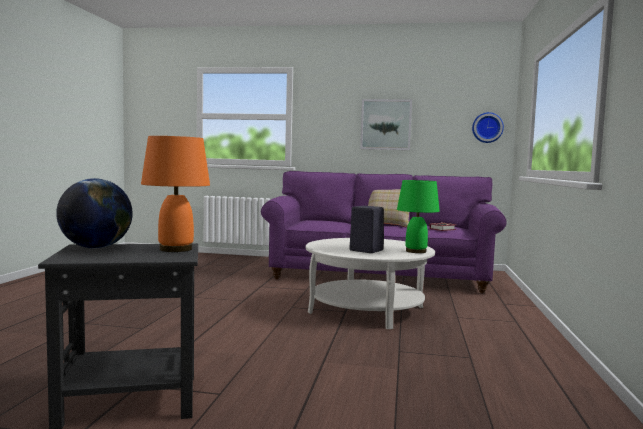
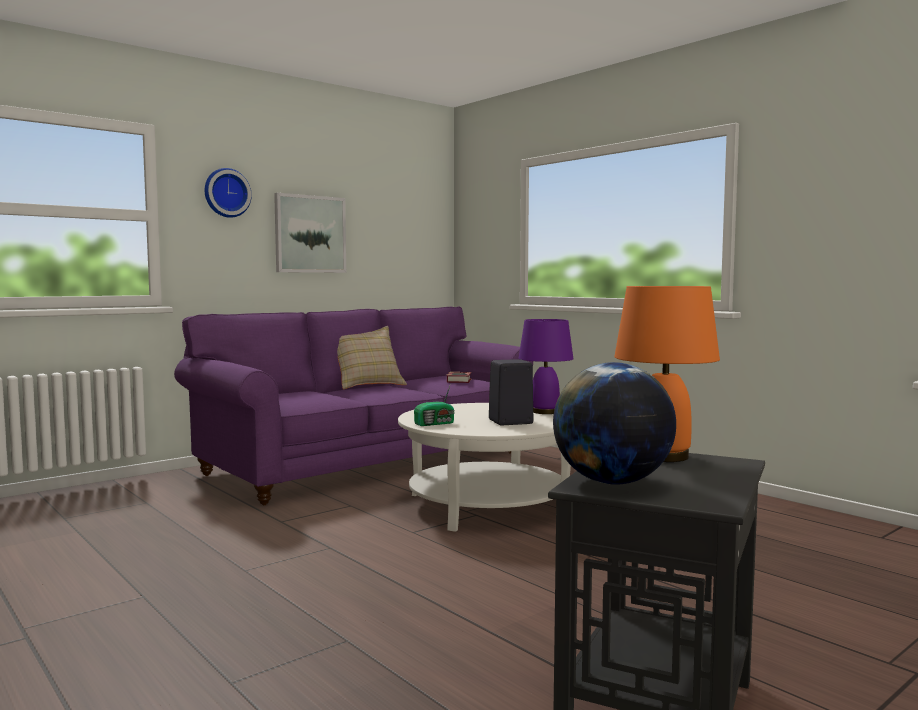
camera: 50 degrees left, 0 degrees up
green table lamp [397,180,440,253] -> purple table lamp [518,319,573,414]
wall clock [472,112,504,143] -> wall clock moved to [205,168,252,218]
none -> radio [414,383,455,426]

